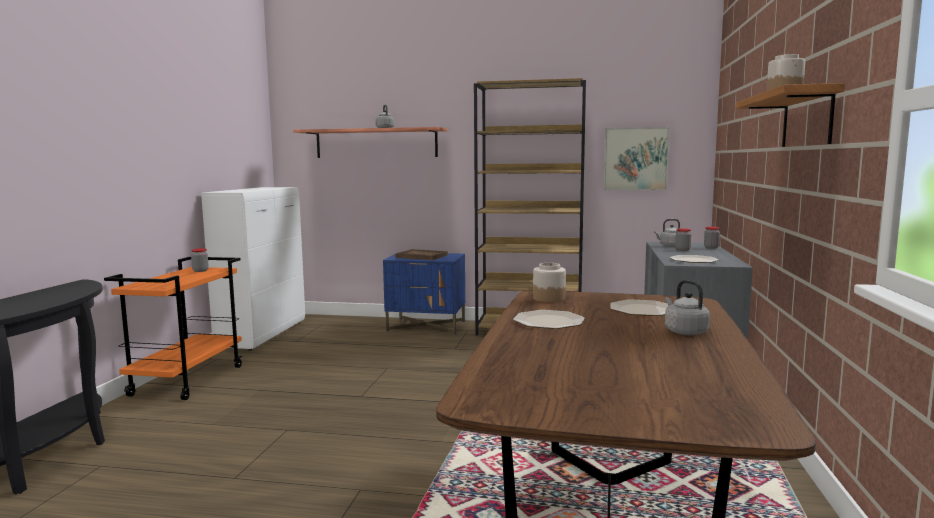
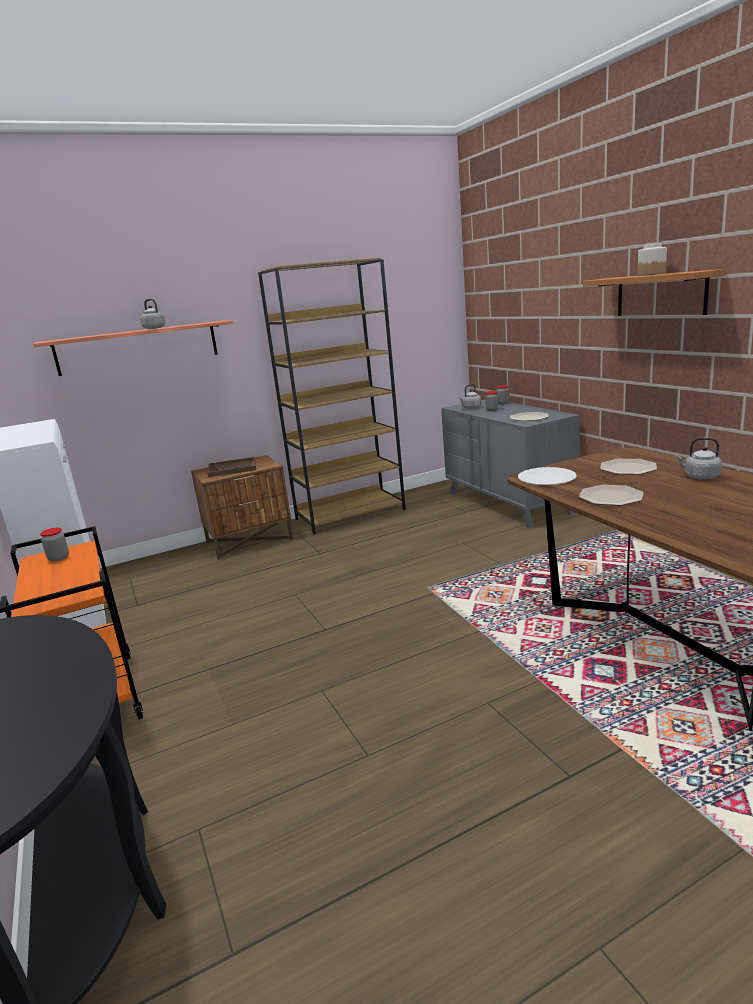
camera: 35 degrees left, 10 degrees up
blue nightstand [383,252,465,334] -> brown nightstand [191,455,293,560]
jar [533,263,566,302] -> white plate [518,467,577,485]
picture [603,127,670,190] -> none

